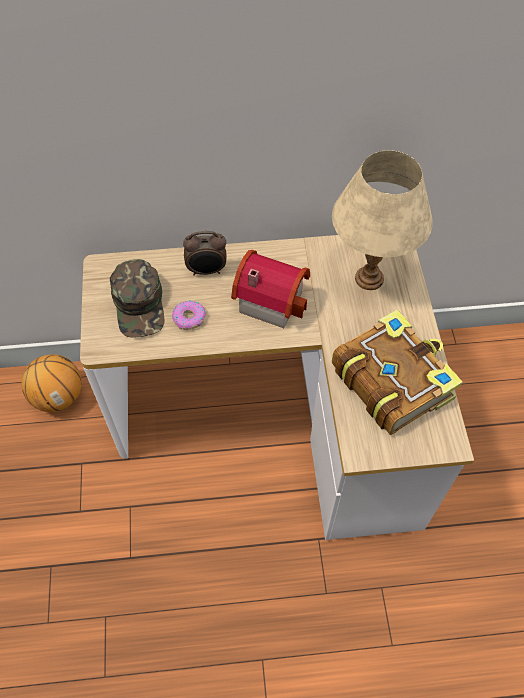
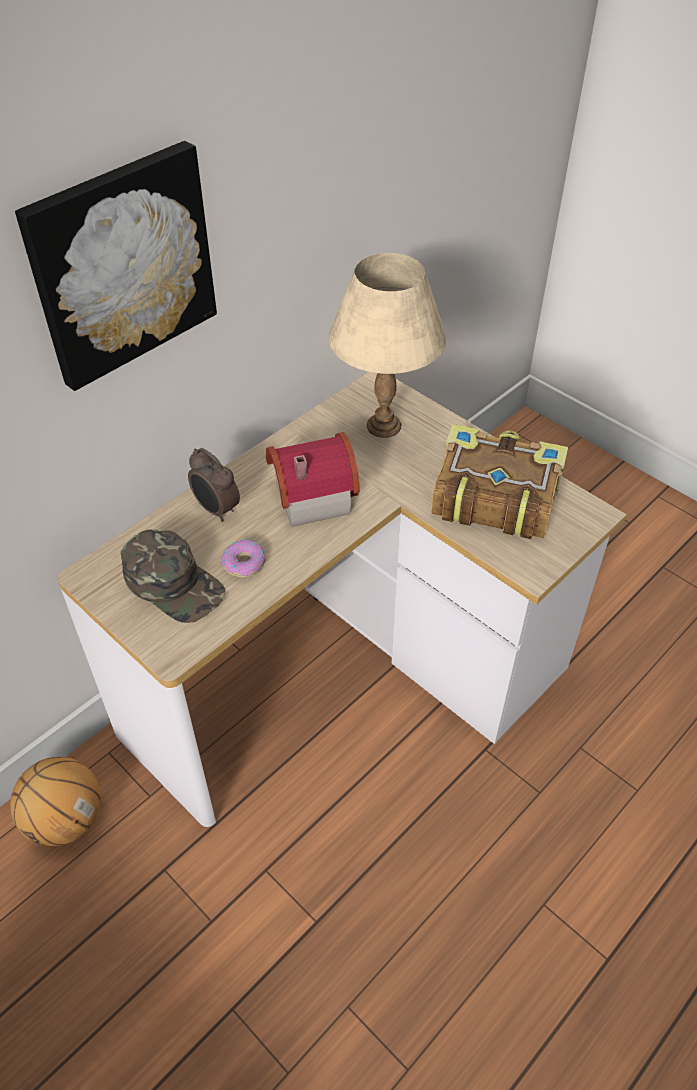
camera: 40 degrees left, 10 degrees down
alarm clock [183,231,226,276] -> alarm clock turned 90 degrees clockwise [188,448,240,522]
none -> picture [15,141,217,391]

